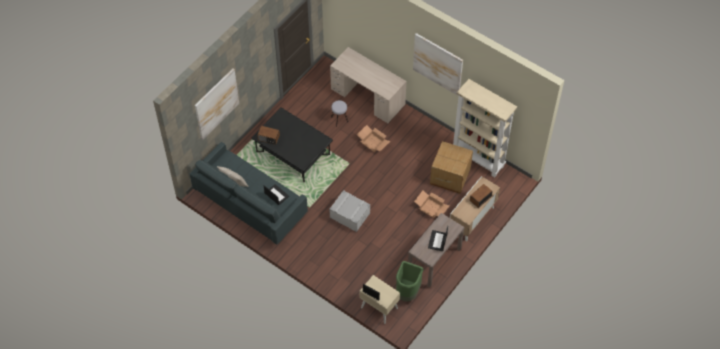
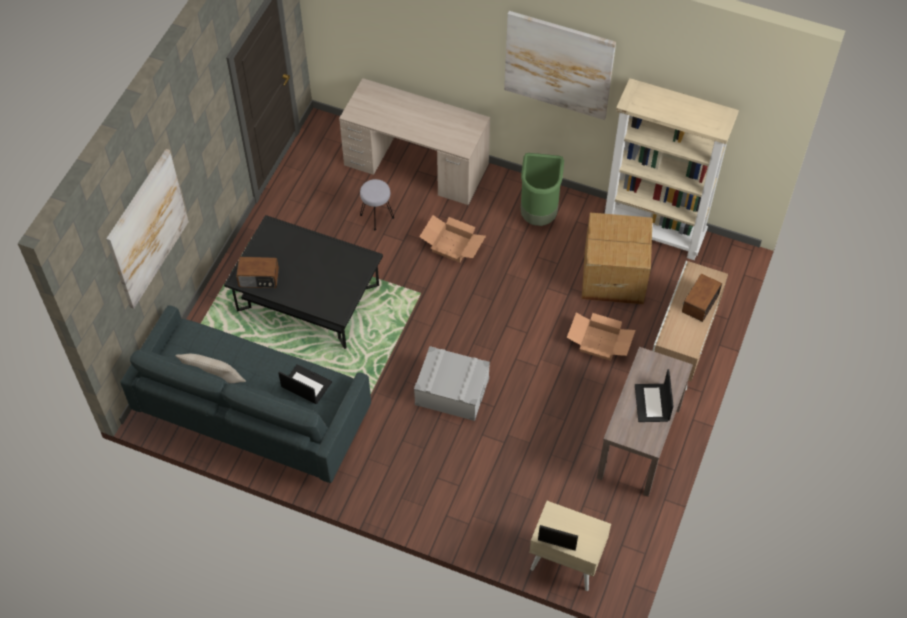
camera: 15 degrees left, 0 degrees up
green trash can [396,261,423,301] -> green trash can moved to [521,153,564,226]

